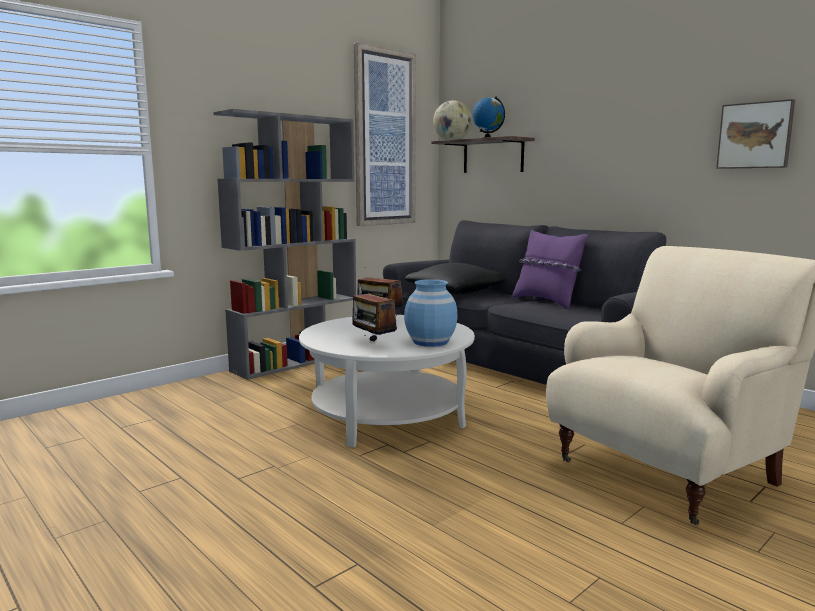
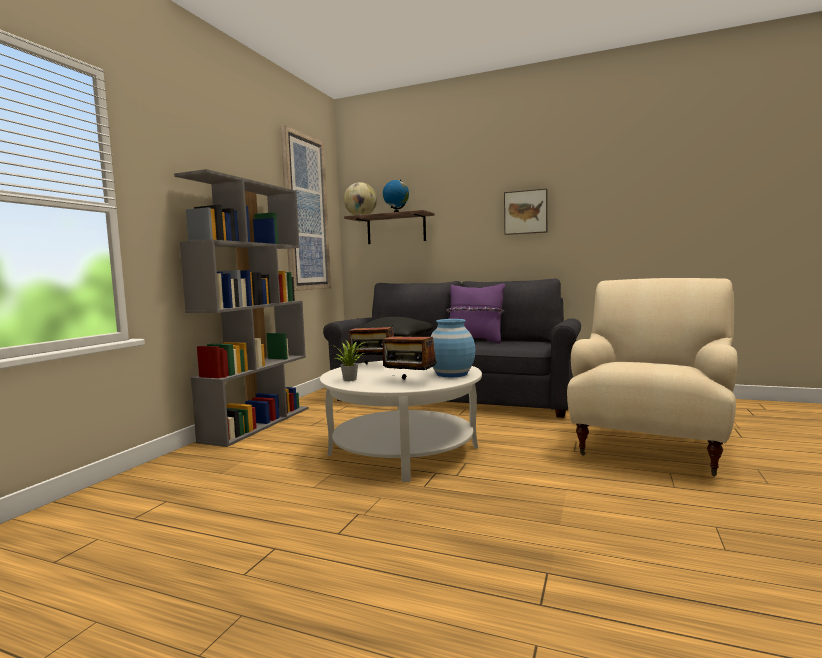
camera: 25 degrees left, 5 degrees down
picture [716,99,795,169] -> picture moved to [504,188,548,235]
none -> potted plant [332,340,366,381]

